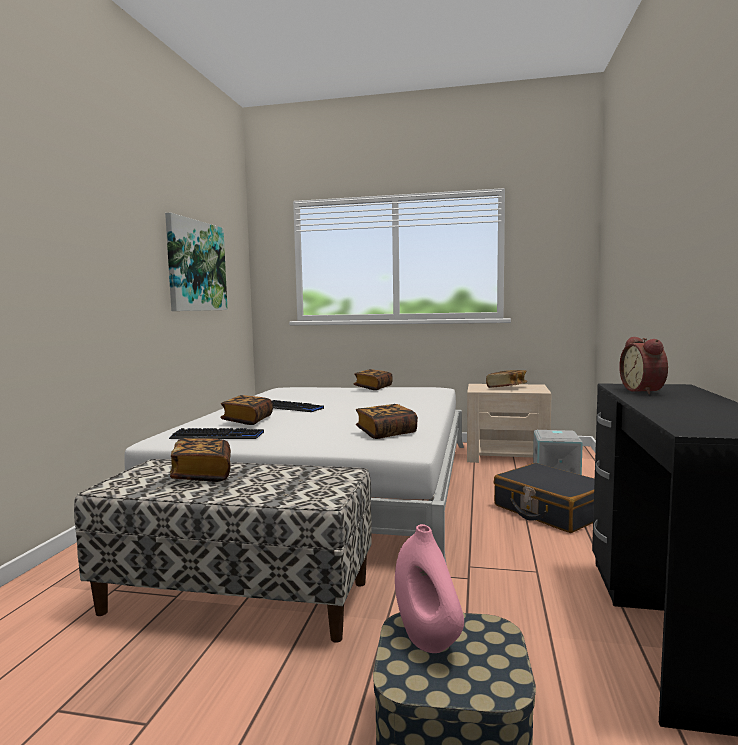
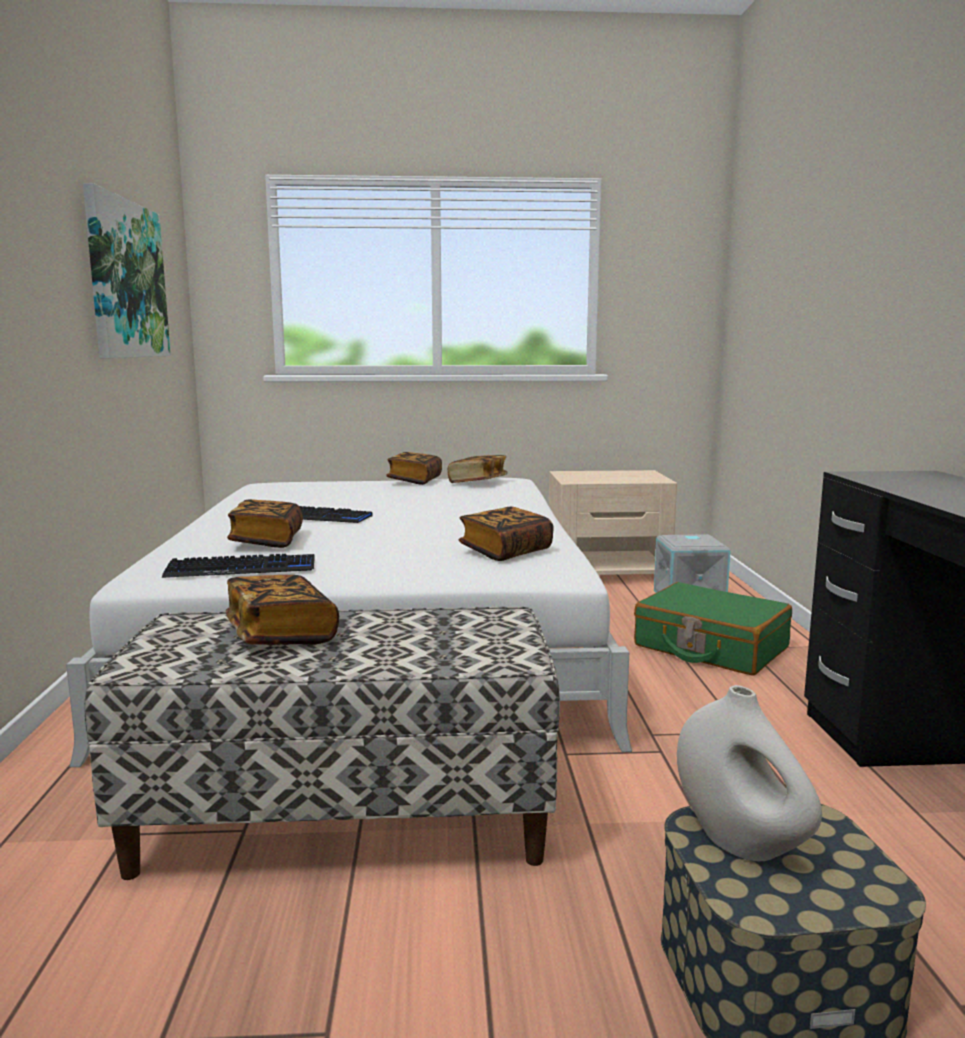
camera: 15 degrees left, 5 degrees up
pink vase [395,524,464,653] -> white vase [677,685,822,861]
book [486,370,527,388] -> book moved to [448,455,508,483]
black suitcase [494,463,595,533] -> green suitcase [634,582,792,676]
alarm clock [619,337,668,394] -> none

